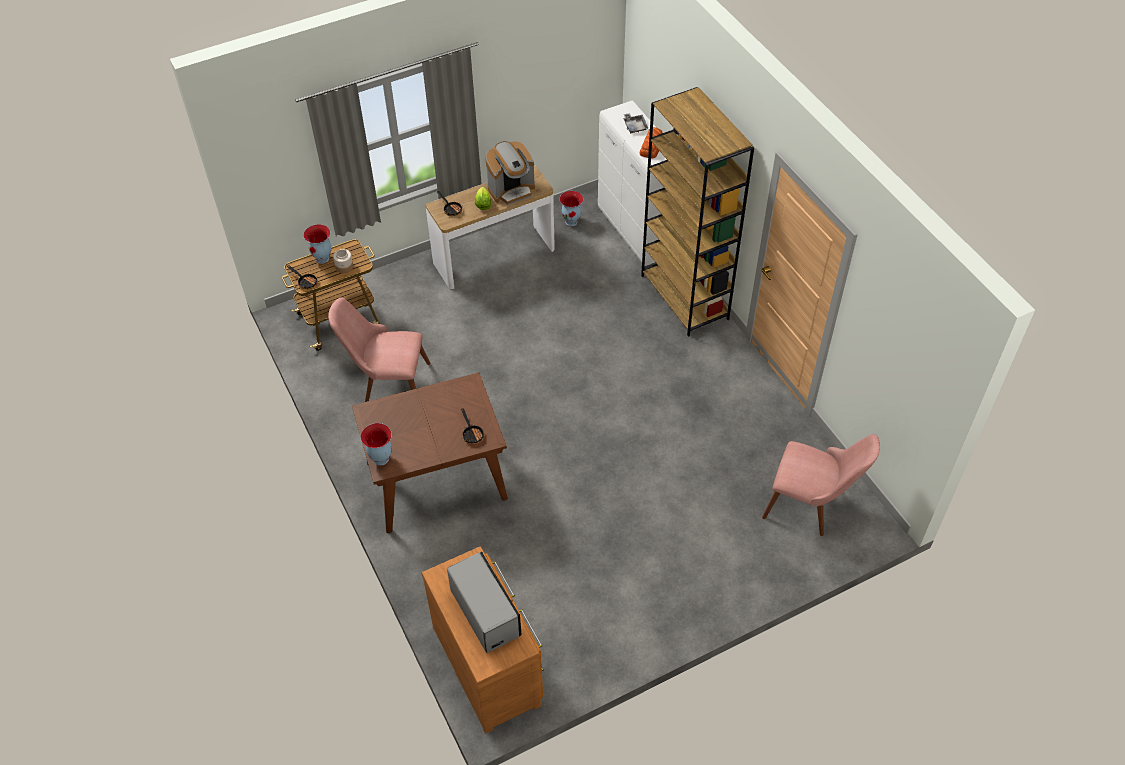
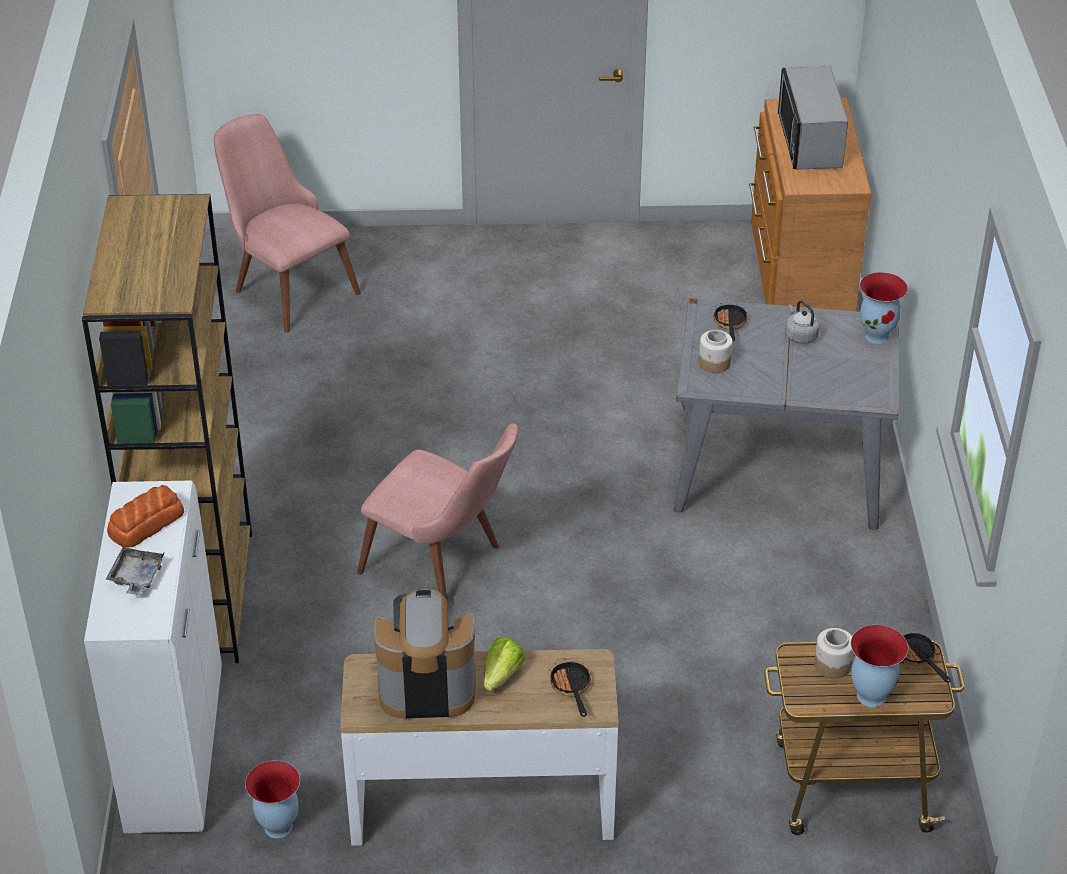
camera: 155 degrees left, 10 degrees down
pink chair [328,297,431,402] -> pink chair moved to [357,423,519,600]
brown dining table [352,372,508,533] -> grey dining table [674,298,898,530]
none -> jar [699,330,733,373]
none -> grey kettle [785,300,820,344]

